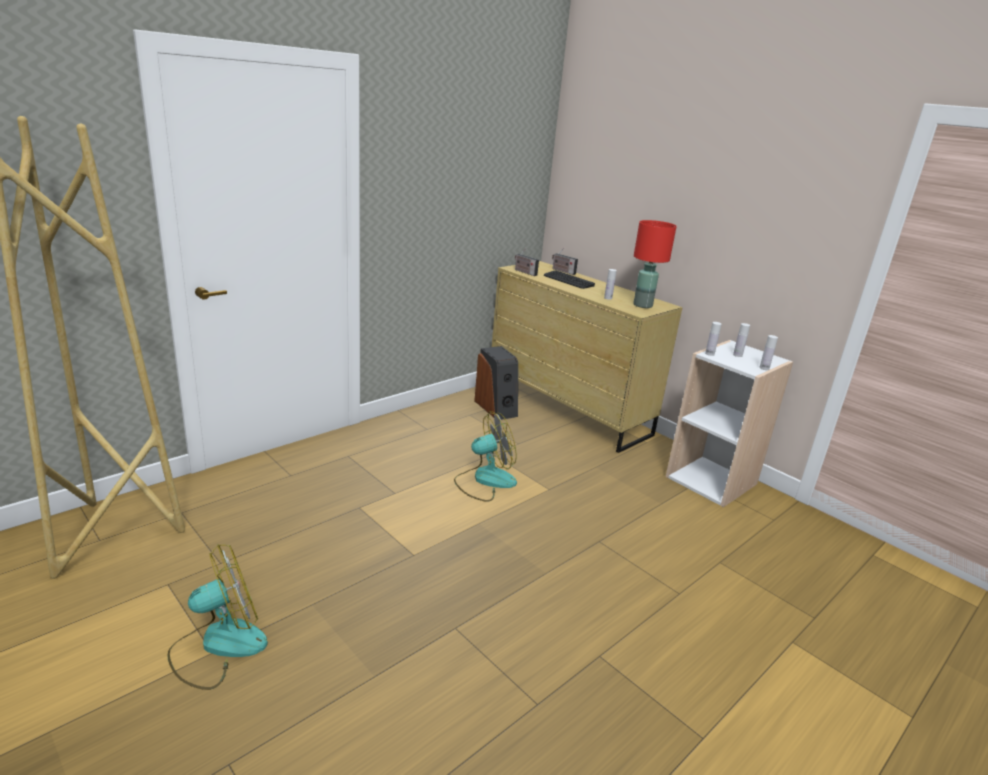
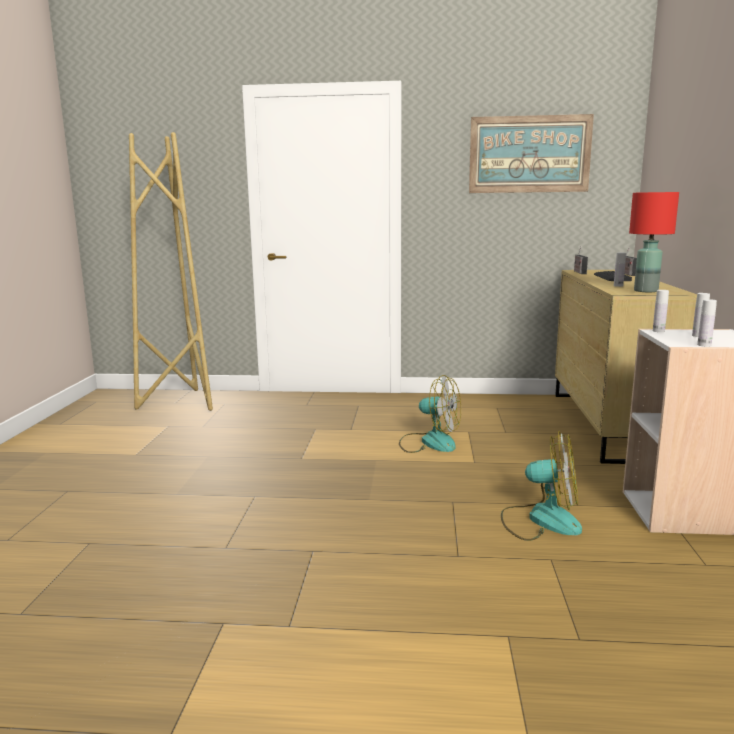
camera: 50 degrees right, 10 degrees down
fan [167,544,268,690] -> fan moved to [501,431,582,541]
speaker [474,346,518,420] -> none
none -> picture [469,114,594,193]

